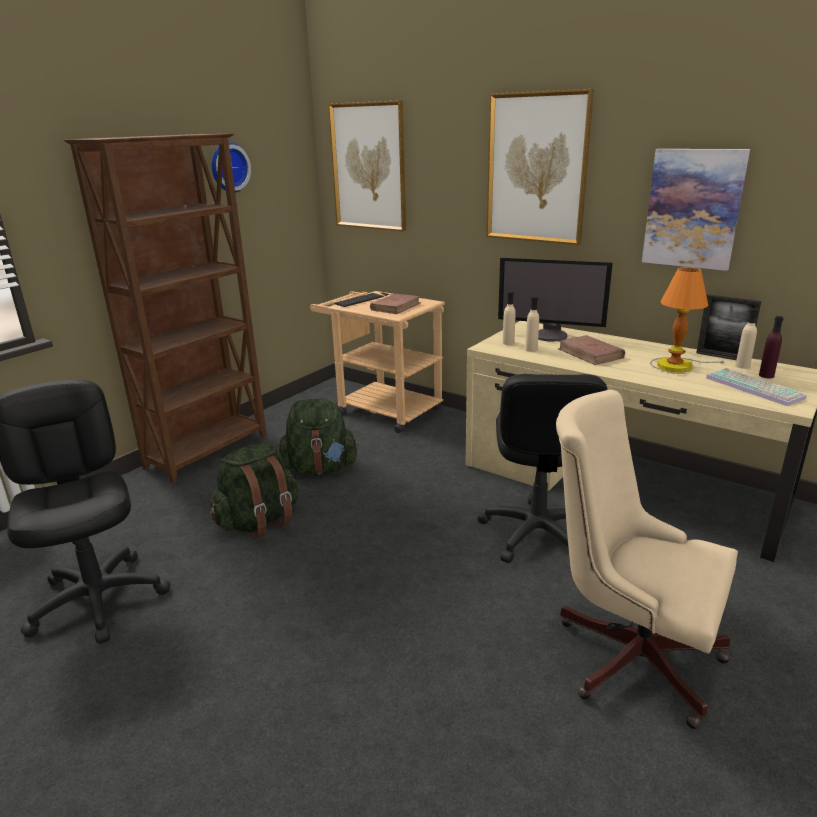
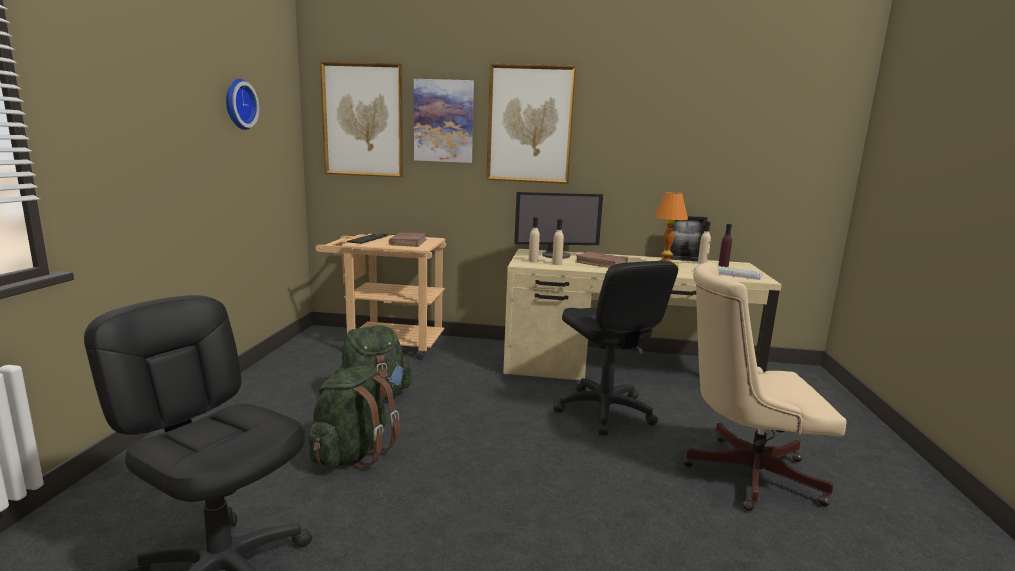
camera: 30 degrees left, 10 degrees down
brown bookcase [64,134,267,483] -> none
picture [642,149,750,271] -> picture moved to [414,79,474,163]

